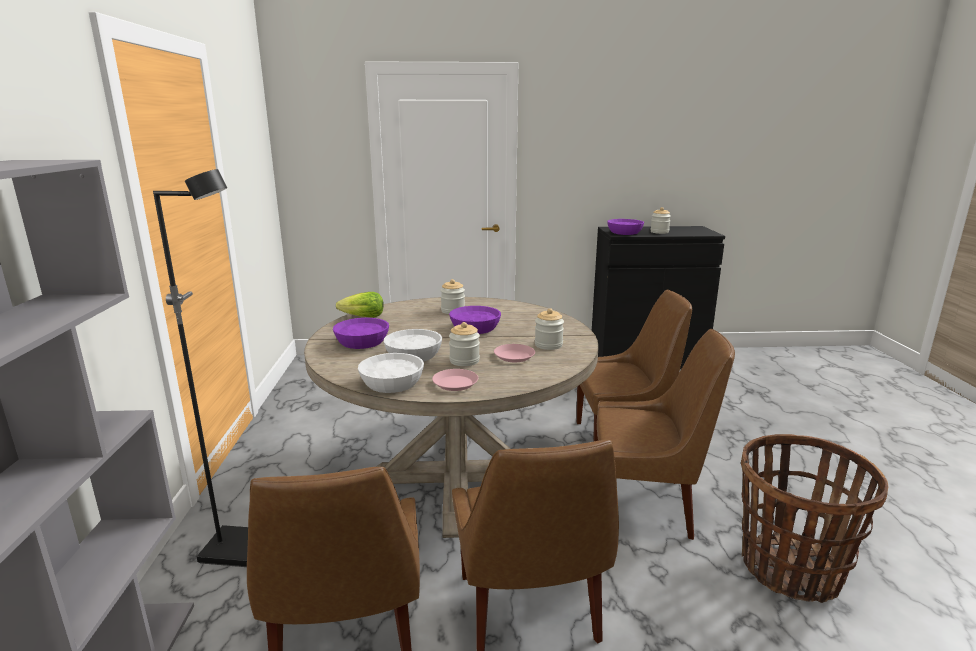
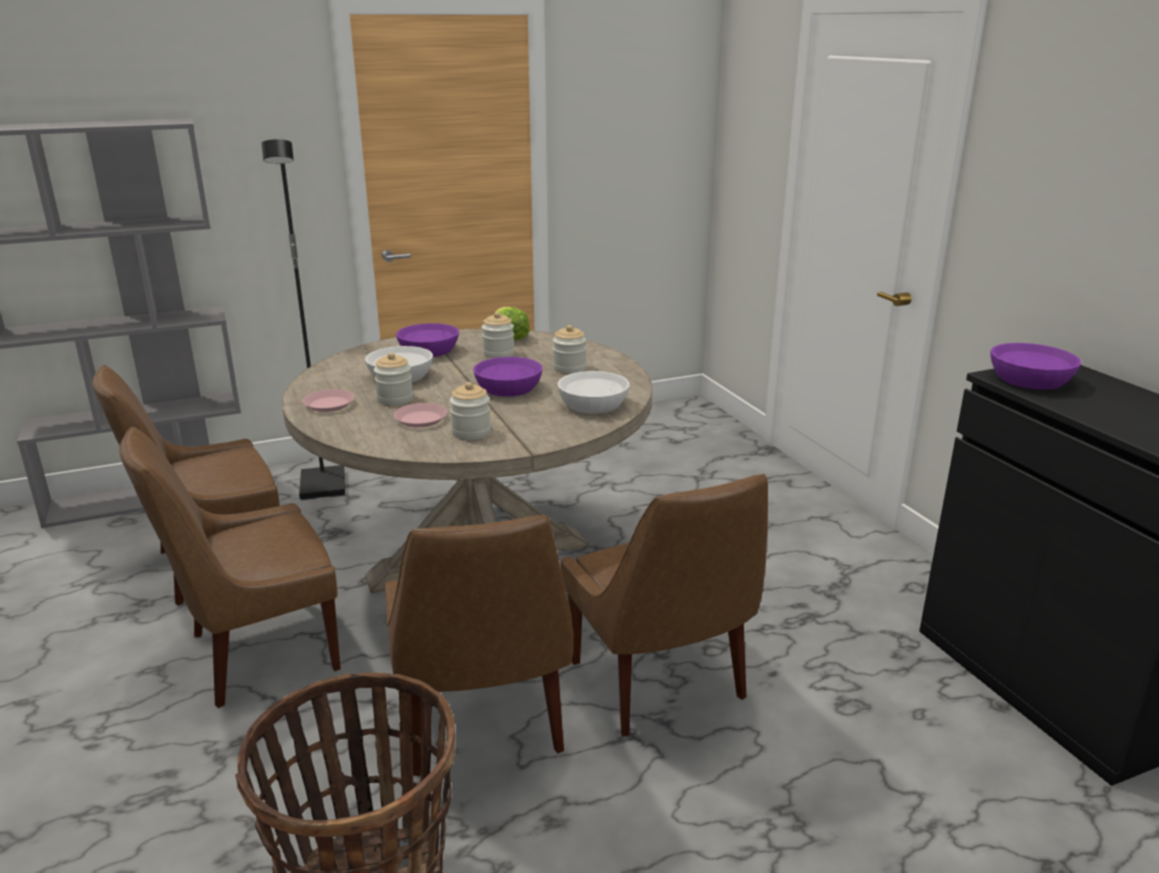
camera: 70 degrees right, 5 degrees up
white bowl [358,353,424,393] -> white bowl moved to [557,371,630,413]
jar [651,207,671,234] -> jar moved to [482,312,515,358]

